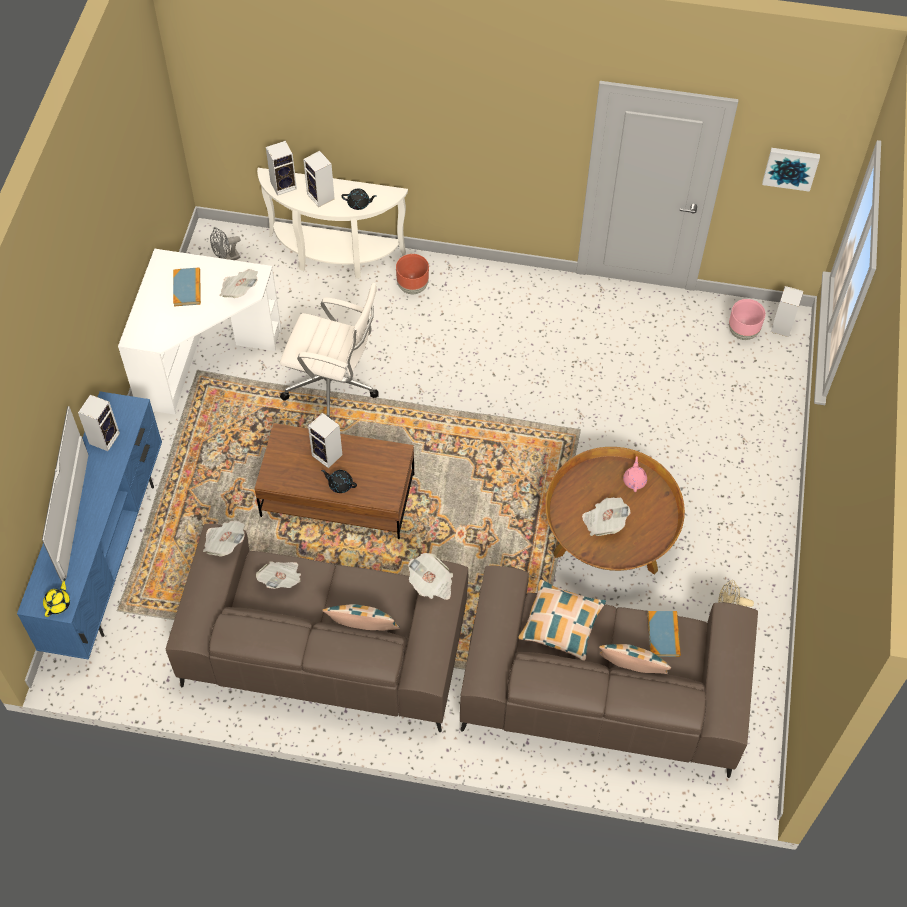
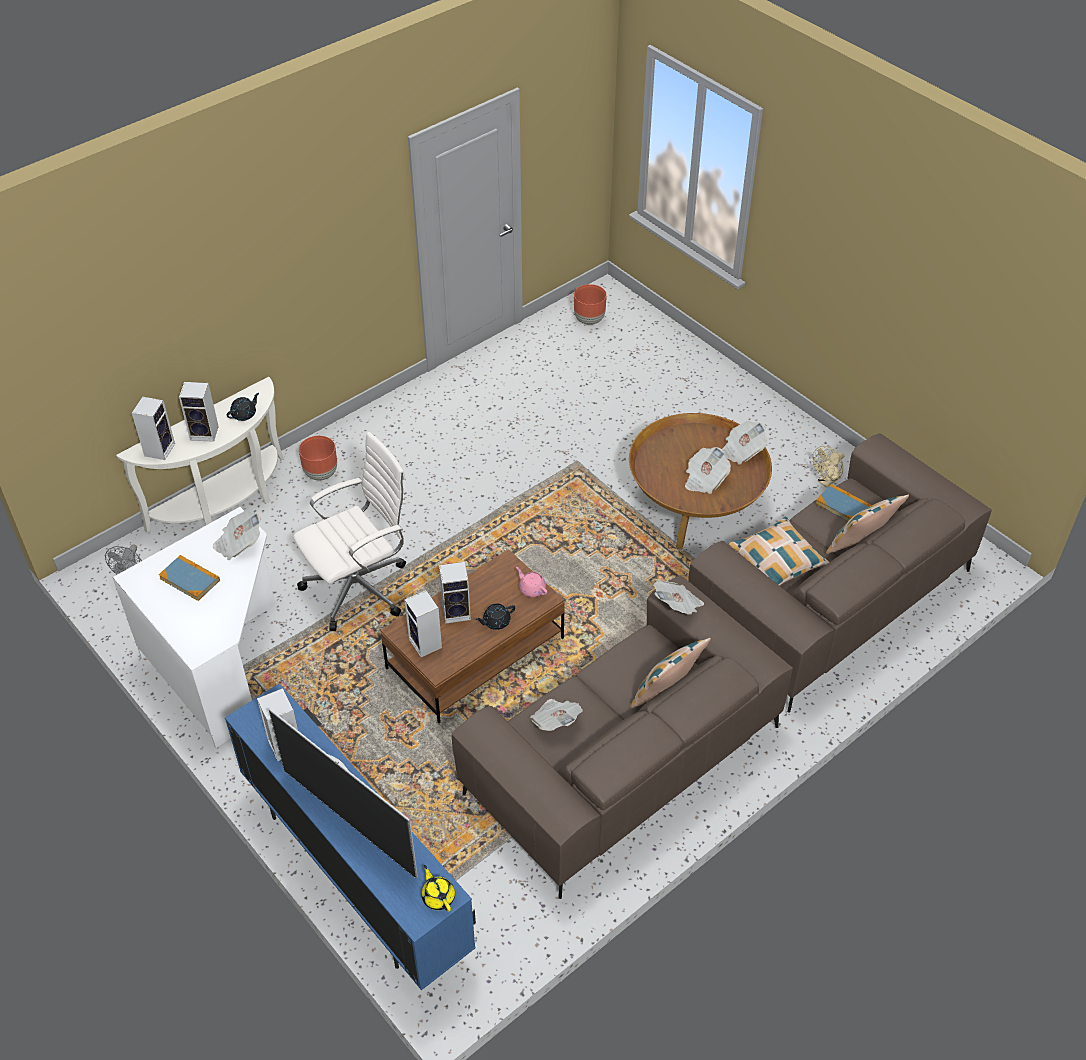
camera: 50 degrees left, 10 degrees down
newspaper [203,520,245,557] -> newspaper moved to [722,420,767,464]
pink teapot [623,456,647,492] -> pink teapot moved to [516,567,548,597]
pink planter [729,299,766,340] -> brown planter [574,284,607,325]
picture [762,148,820,192] -> none
speaker [771,286,804,337] -> speaker moved to [404,590,442,657]

